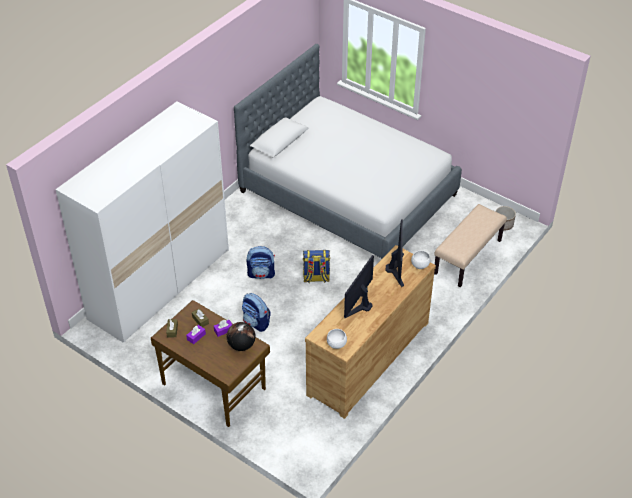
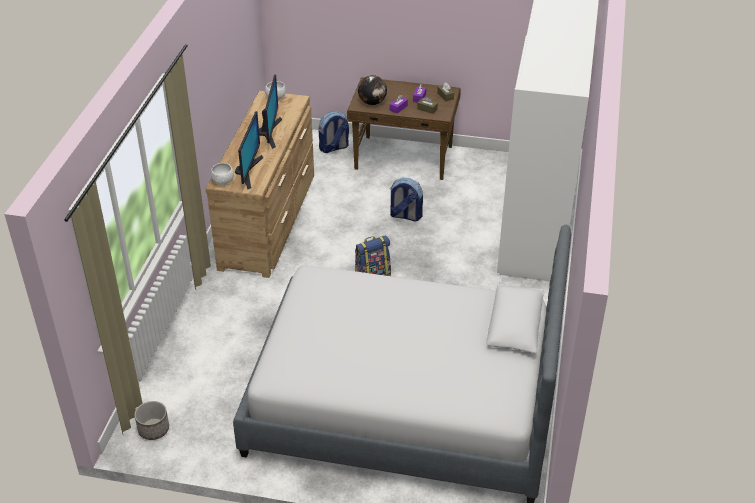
camera: 155 degrees right, 5 degrees down
backpack [247,246,275,279] -> backpack moved to [319,111,349,153]
monitor [386,220,404,287] -> monitor turned 150 degrees counterclockwise [235,111,263,189]
beige bench [434,204,507,287] -> none

